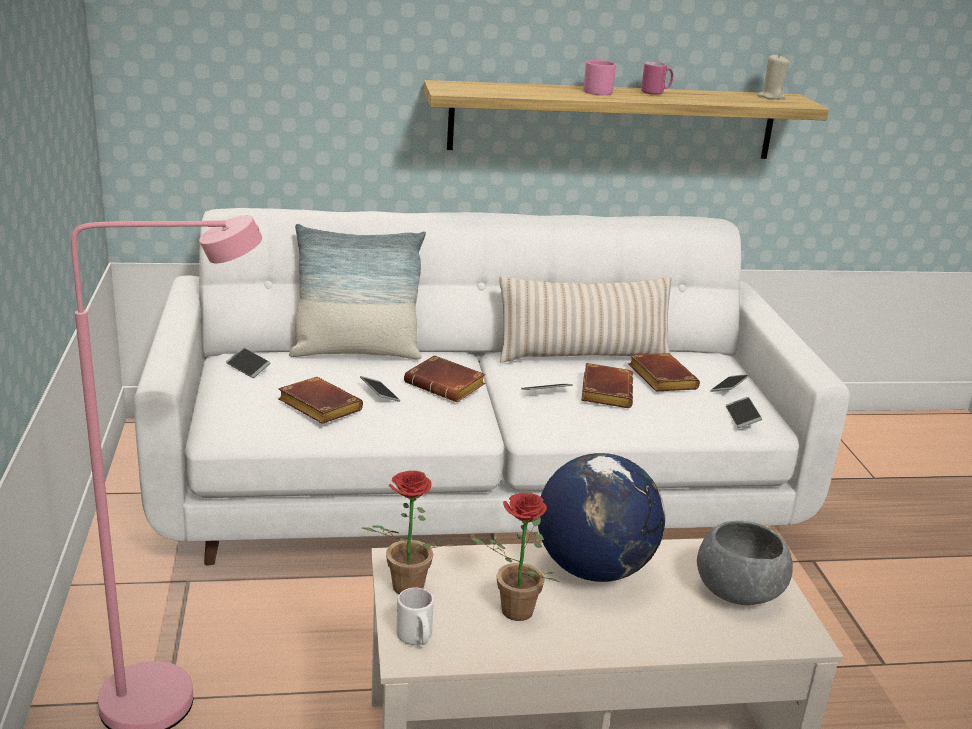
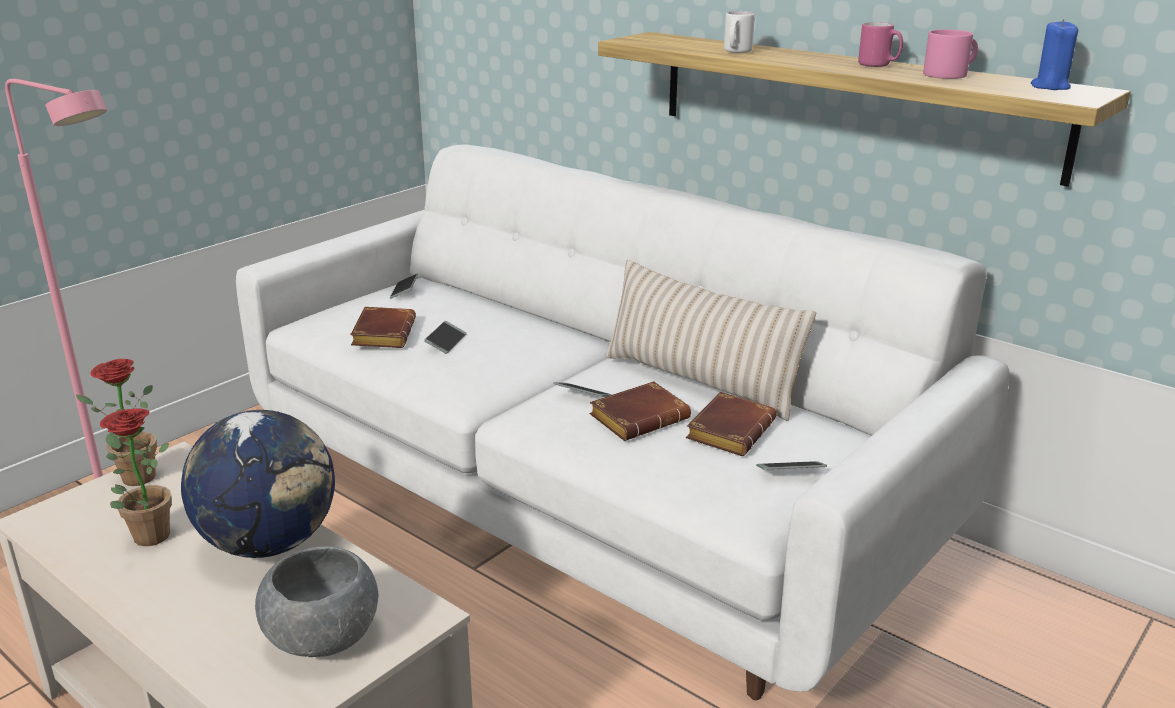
camera: 50 degrees right, 0 degrees up
pillow [289,224,426,359] -> none
white mug [396,588,434,645] -> white mug moved to [724,11,755,53]
brown book [404,355,486,402] -> none
pink mug [583,60,616,95] -> pink mug moved to [923,29,978,79]
phone [726,397,762,428] -> none
beige candle [758,54,789,99] -> blue candle [1031,19,1078,90]

